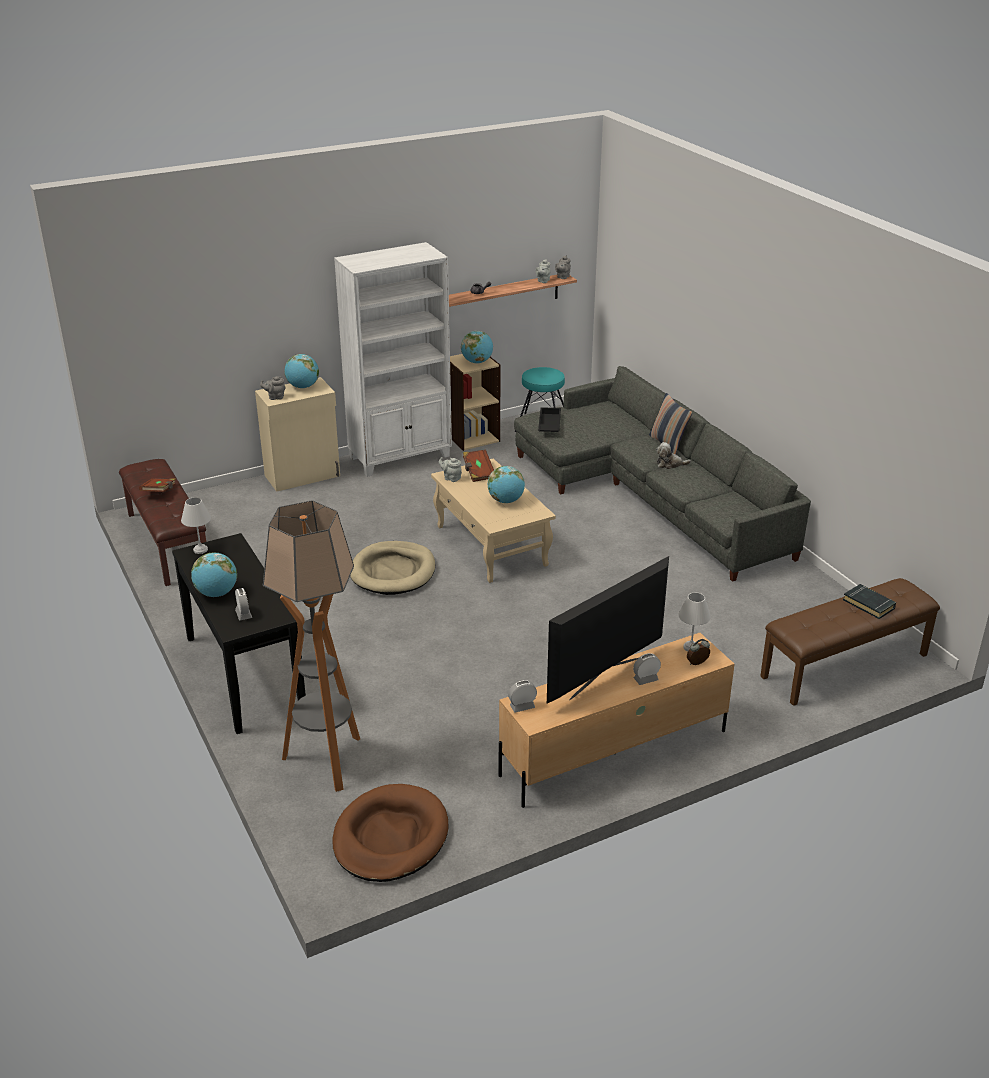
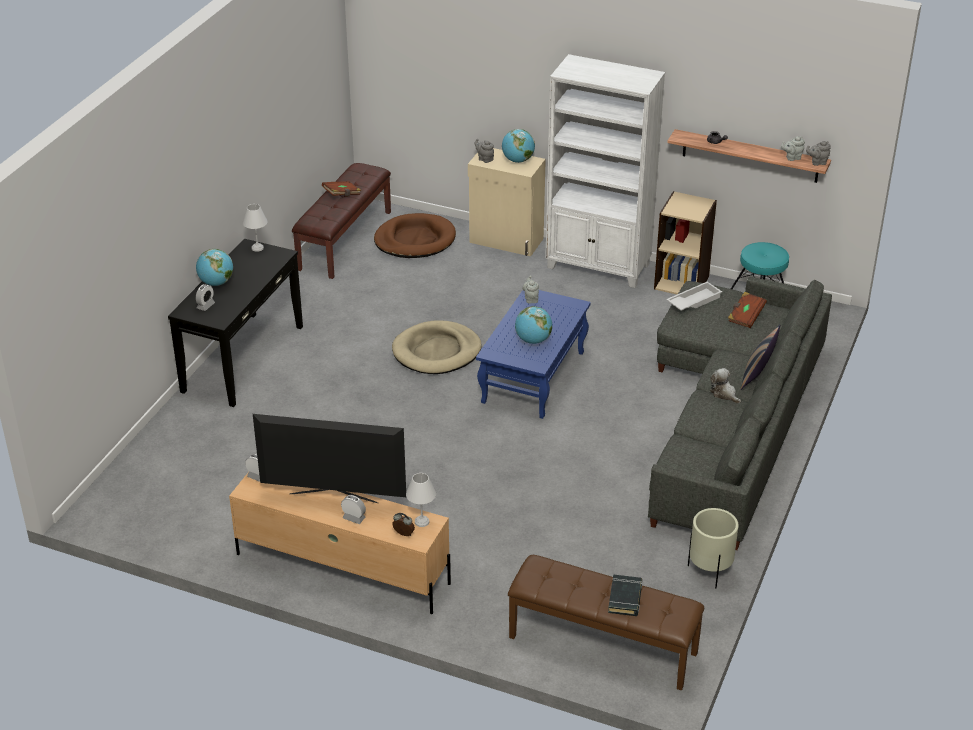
camera: 50 degrees right, 5 degrees up
floor lamp [263,500,360,792] -> none
brown dog bed [333,784,449,882] -> brown dog bed moved to [374,213,456,258]
beige coffee table [431,458,556,583] -> blue coffee table [476,290,591,419]
globe [461,331,493,364] -> none
brown book [463,449,494,482] -> brown book moved to [728,292,767,328]
black tray [538,407,561,432] -> white tray [666,282,722,311]
none -> beige planter [688,508,739,588]

